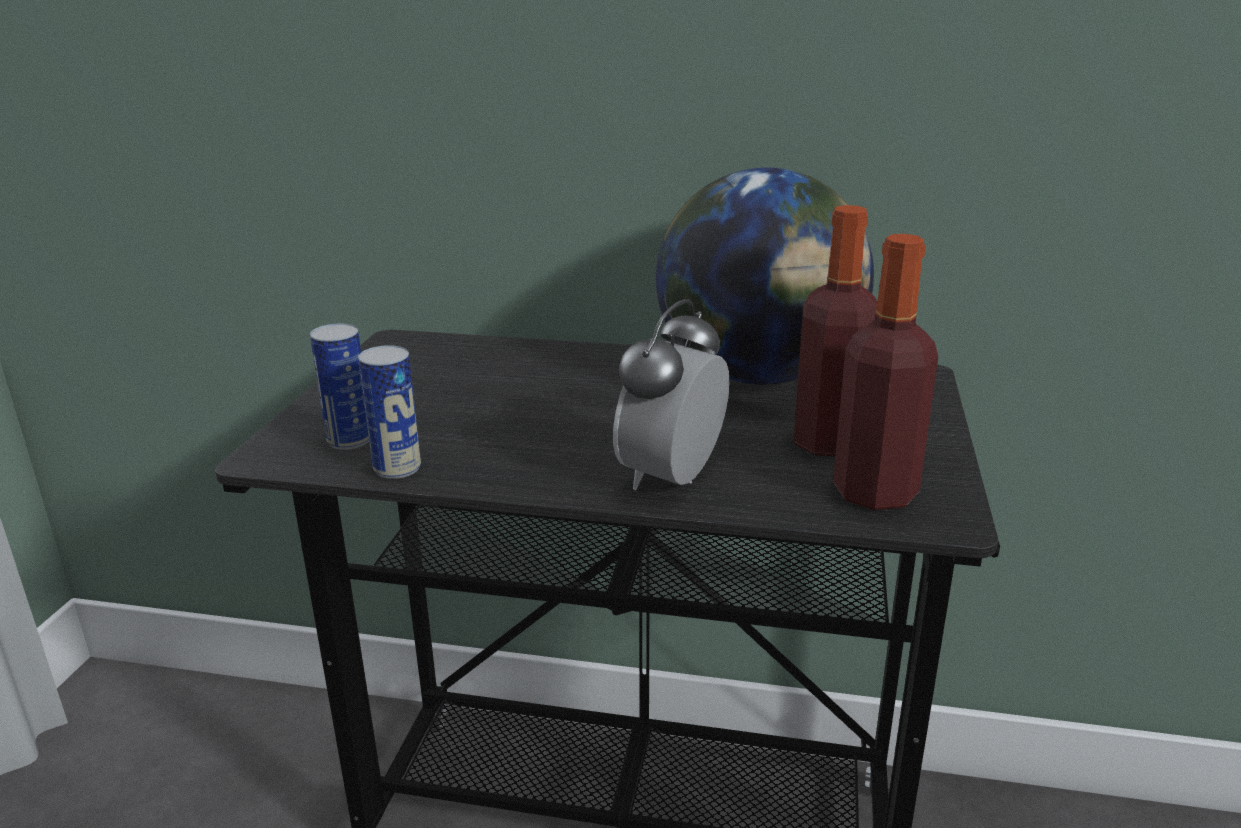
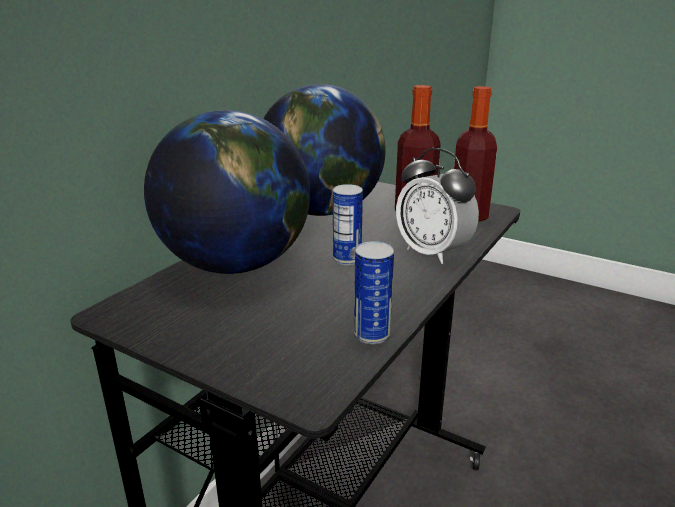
camera: 70 degrees left, 0 degrees up
can [310,323,369,450] -> can moved to [333,184,363,265]
none -> globe [144,110,310,274]

